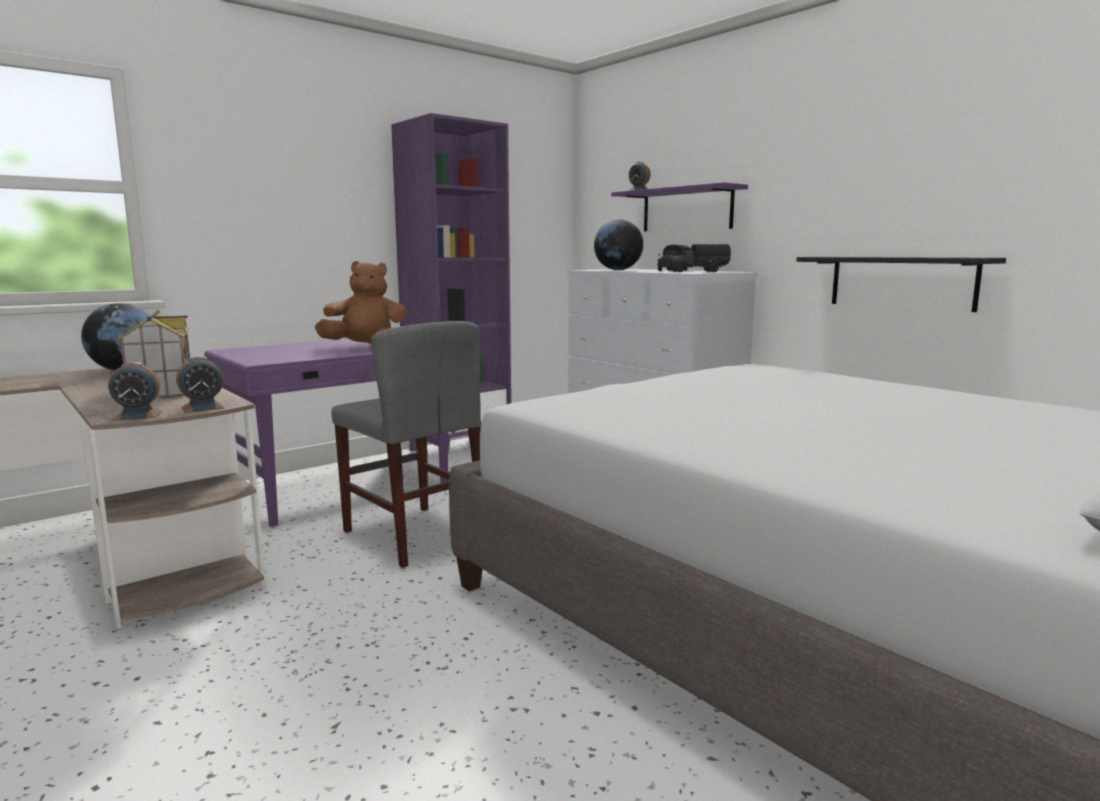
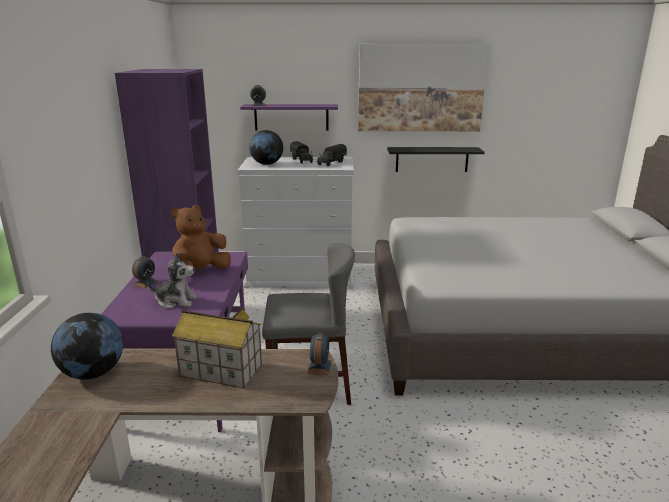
camera: 50 degrees left, 10 degrees up
alarm clock [108,362,163,421] -> alarm clock moved to [132,256,159,289]
none -> plush toy [147,252,197,309]
none -> picture [358,44,489,131]

